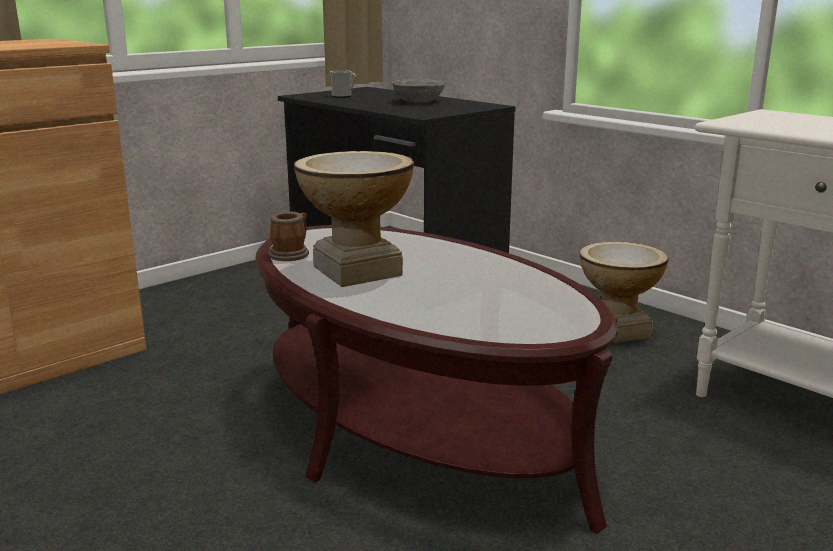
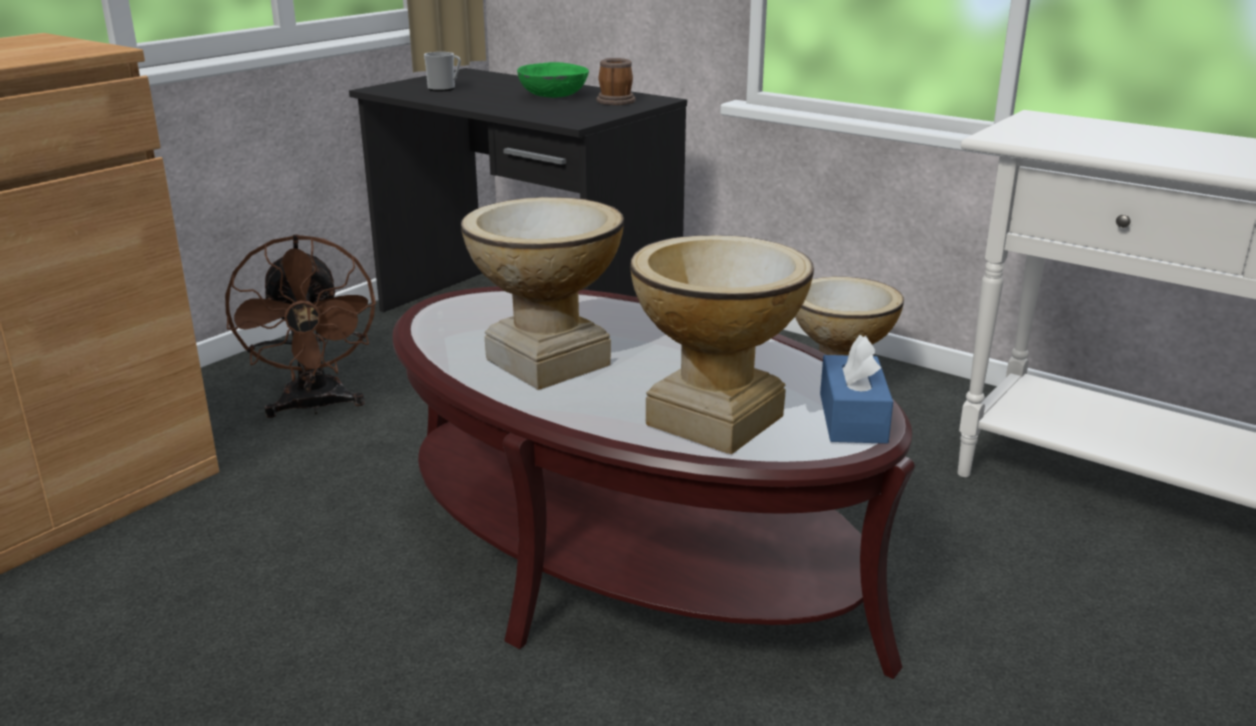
camera: 10 degrees left, 5 degrees up
mug [268,211,309,261] -> mug moved to [596,58,636,105]
grey bowl [393,79,445,103] -> green bowl [517,62,589,98]
none -> brown fan [225,234,376,418]
none -> vase [630,235,814,454]
none -> blue tissue box [820,335,893,444]

